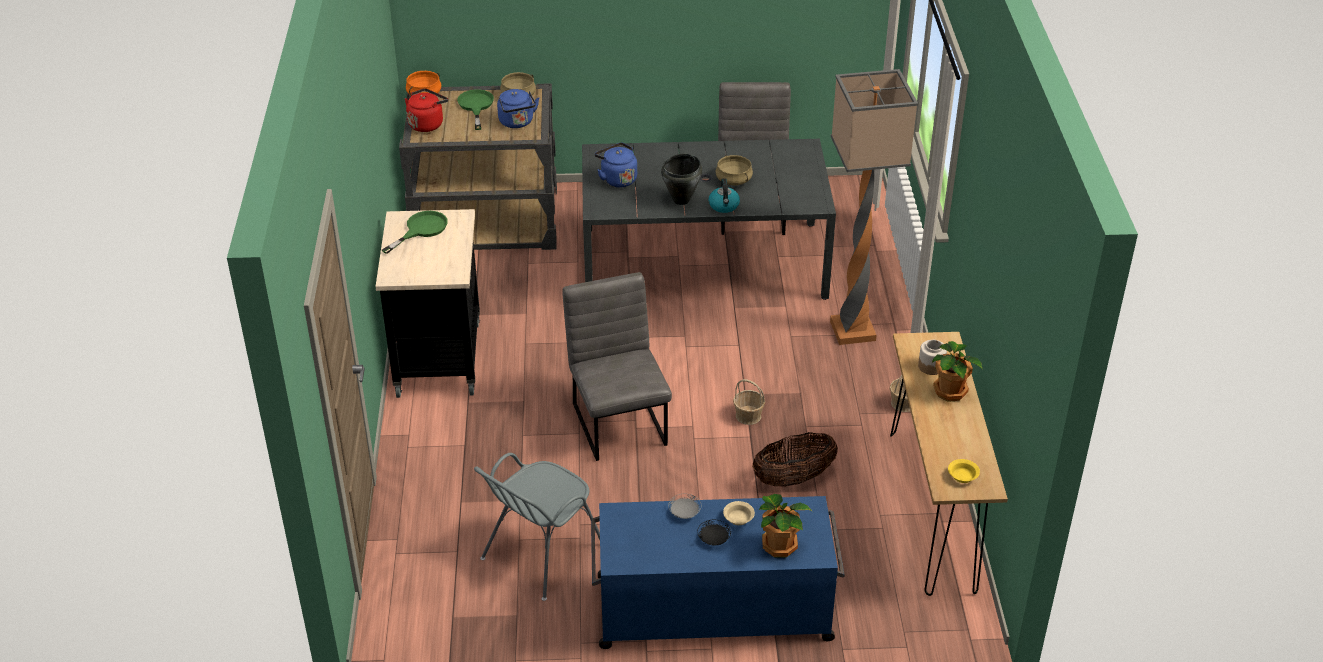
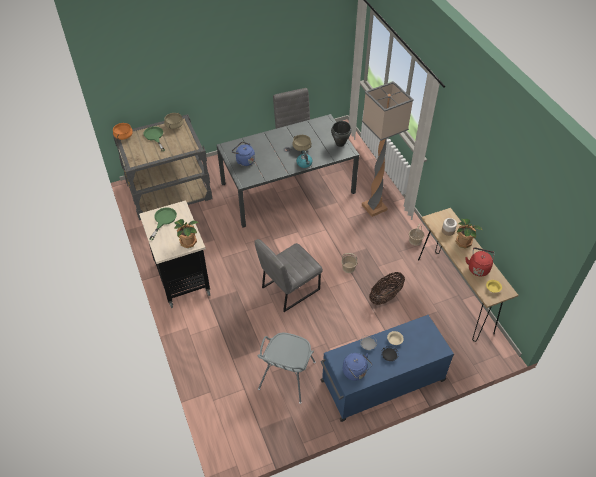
camera: 20 degrees left, 10 degrees up
red kettle [405,88,448,132] -> red kettle moved to [465,247,495,276]
blue kettle [497,89,539,128] -> blue kettle moved to [343,353,373,381]
grey chair [562,272,672,461] -> grey chair turned 90 degrees counterclockwise [254,239,323,312]
black cooking pot [661,153,702,205] -> black cooking pot moved to [331,121,351,147]
potted plant [759,494,812,557] -> potted plant moved to [174,219,199,248]

